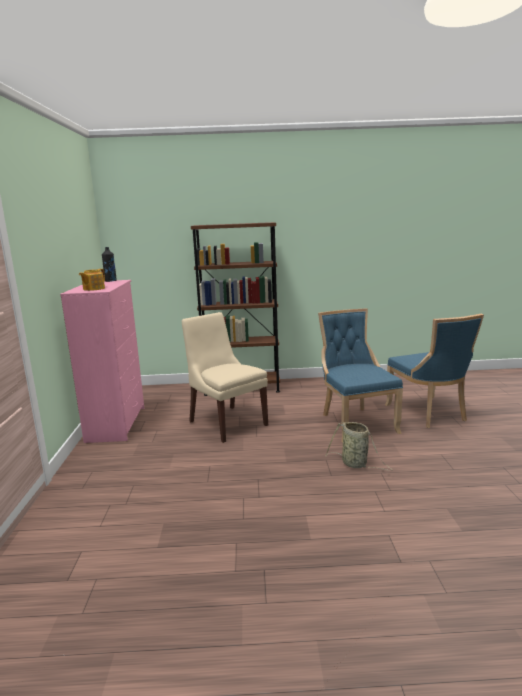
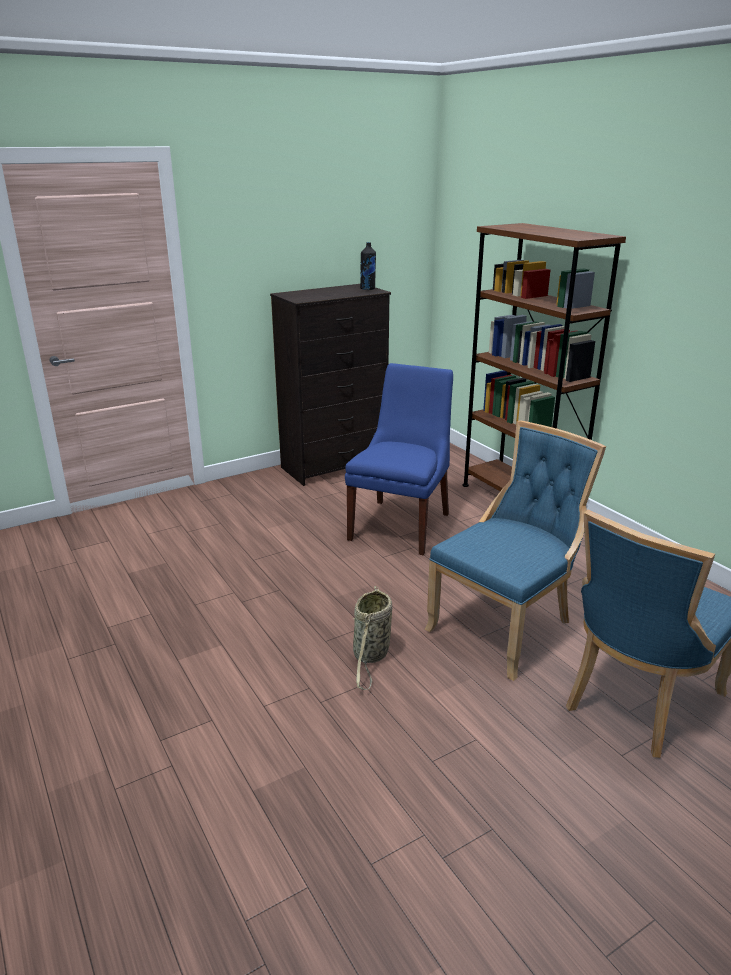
camera: 60 degrees right, 10 degrees up
pink dresser [60,280,144,443] -> black dresser [270,284,391,486]
teapot [79,269,105,291] -> none
beige chair [182,312,268,443] -> blue chair [345,363,453,555]

